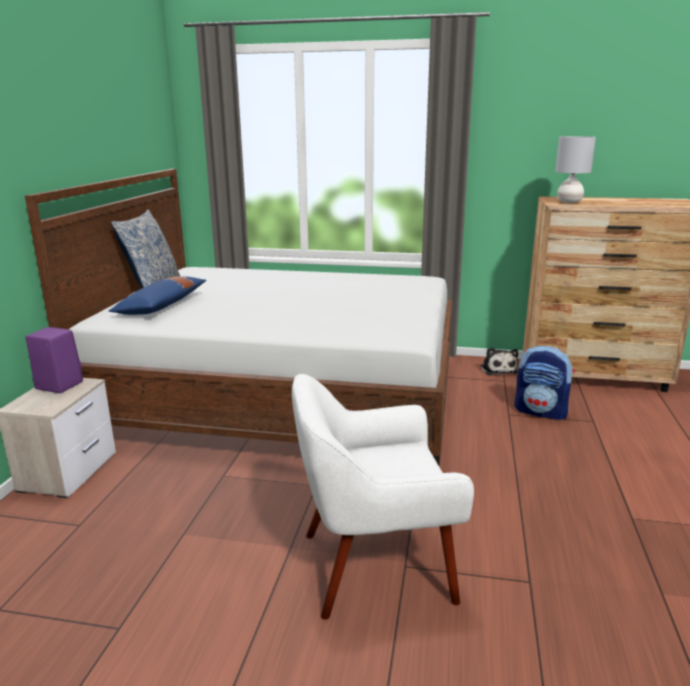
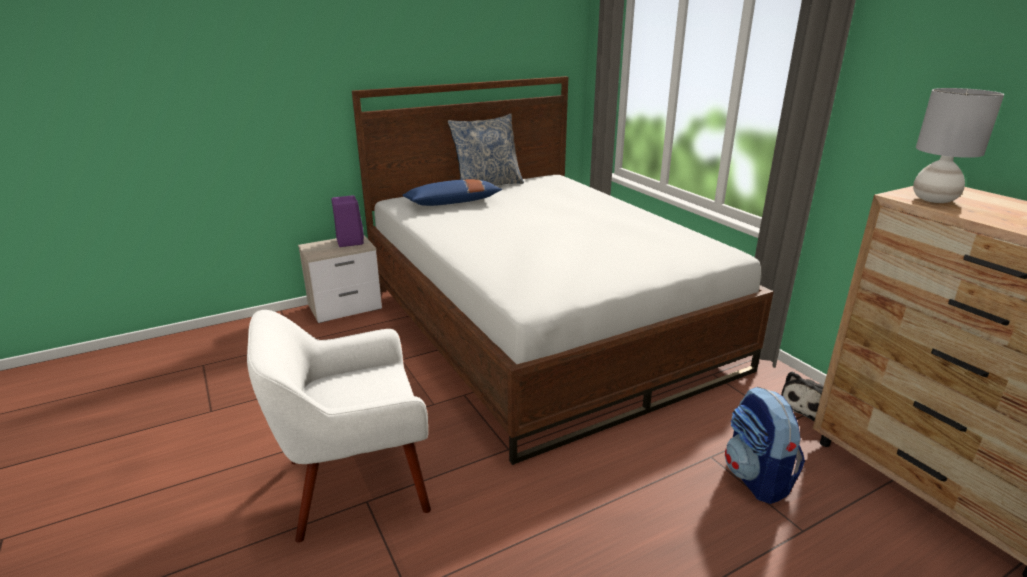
camera: 50 degrees right, 5 degrees up
white armchair [292,374,474,620] -> white armchair turned 60 degrees counterclockwise [247,310,431,543]

